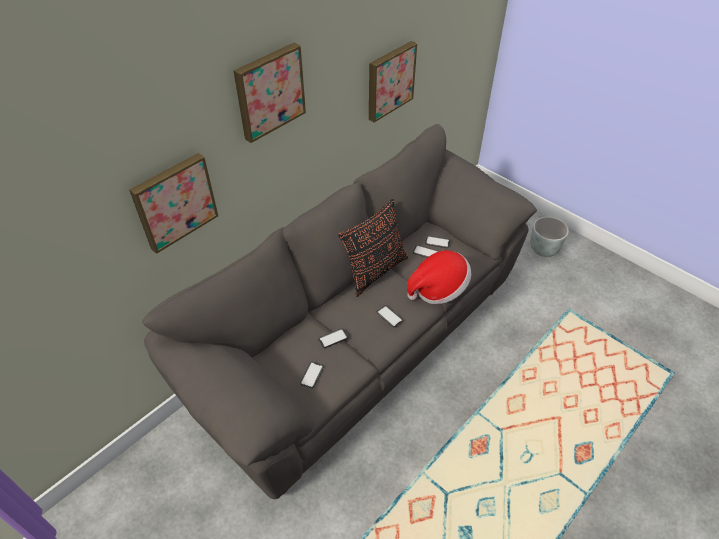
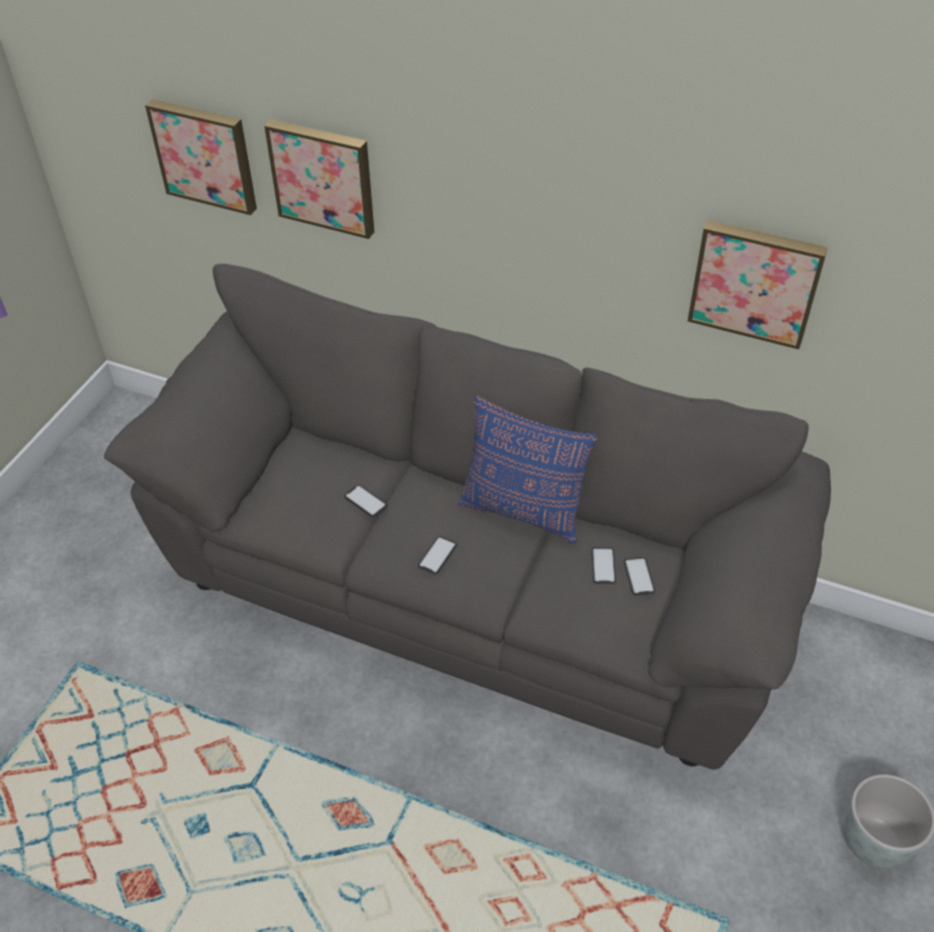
camera: 70 degrees right, 0 degrees up
picture [234,43,306,143] -> picture moved to [145,99,257,215]
phone [300,362,324,389] -> none
black pillow [338,199,408,297] -> blue pillow [458,396,597,544]
hat [407,250,471,304] -> none

